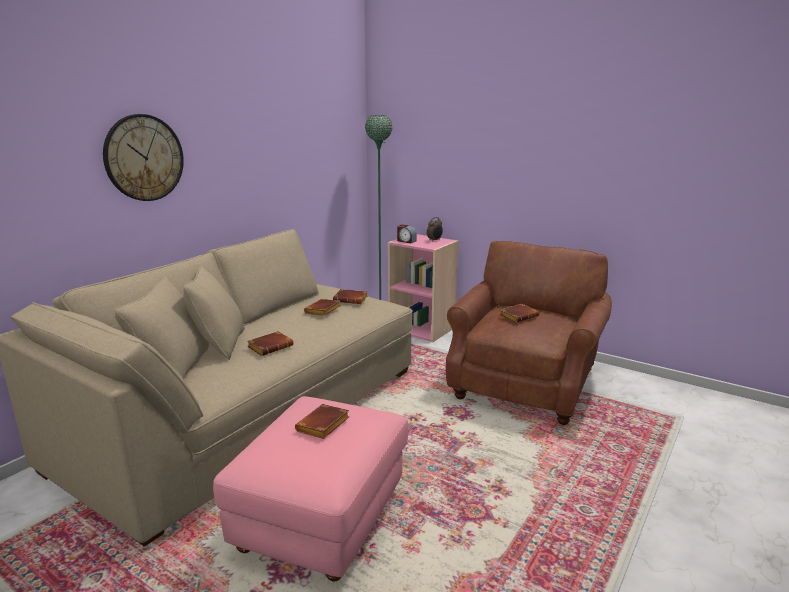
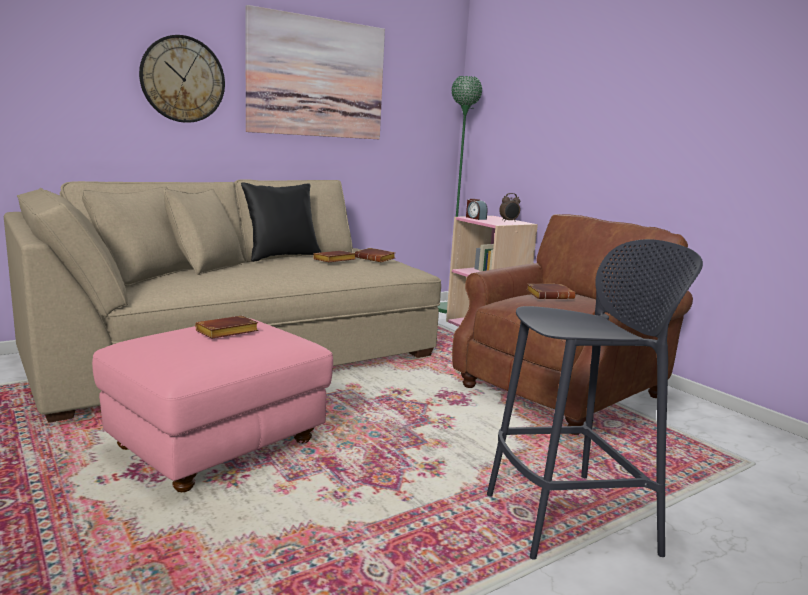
camera: 20 degrees right, 5 degrees down
brown book [247,331,293,356] -> none
none -> black pillow [241,182,321,262]
none -> picture [245,5,385,139]
none -> grey stool [487,239,703,560]

